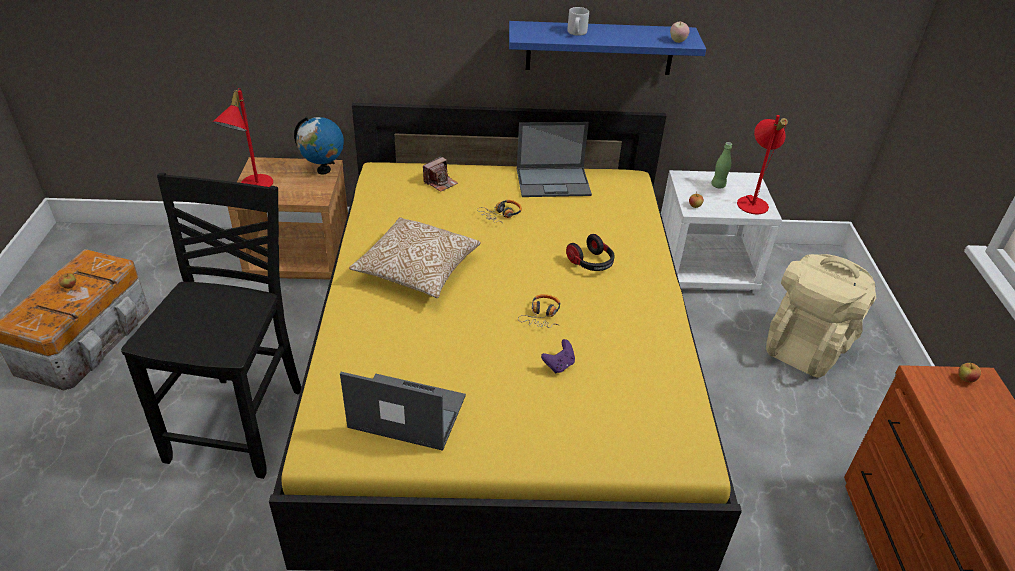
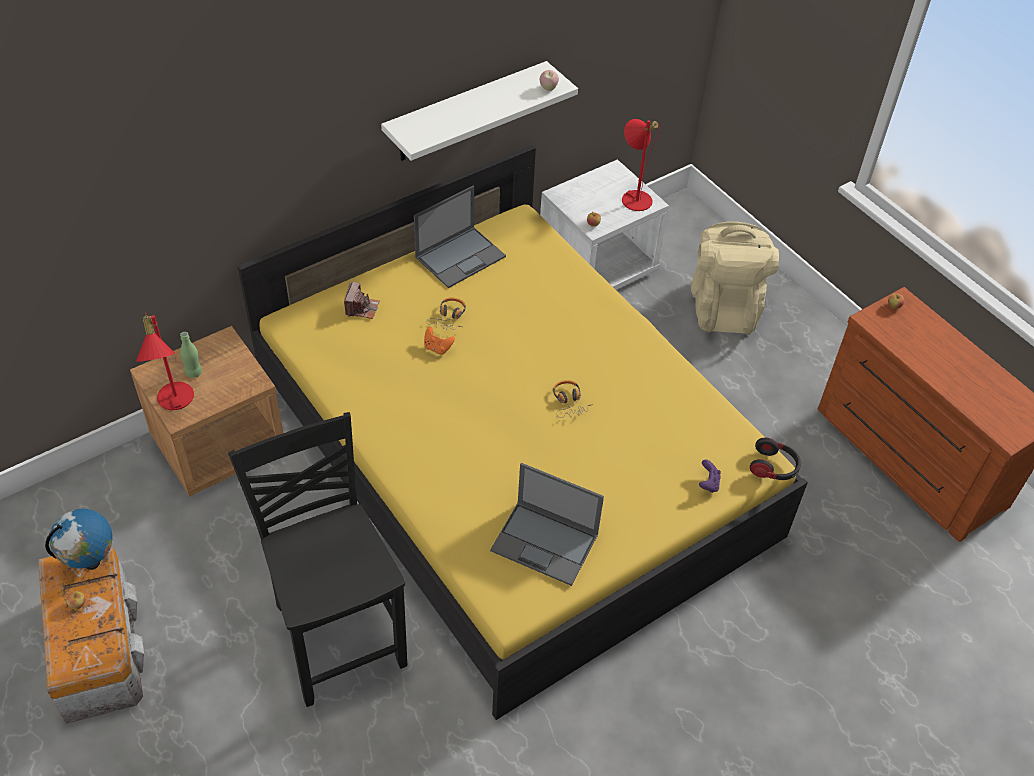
camera: 35 degrees left, 10 degrees up
globe [294,117,344,174] -> globe moved to [45,509,112,570]
laptop [340,372,466,451] -> laptop turned 135 degrees counterclockwise [490,463,604,586]
pillow [349,217,481,298] -> none
blue shelf [509,21,706,75] -> white shelf [381,61,578,161]
purple game controller [541,339,575,373] -> purple game controller moved to [699,460,721,493]
headphones [566,234,614,271] -> headphones moved to [750,438,801,480]
grey mug [567,7,589,36] -> none
green bottle [711,142,732,188] -> green bottle moved to [180,332,202,378]
none -> orange game controller [424,327,455,355]

